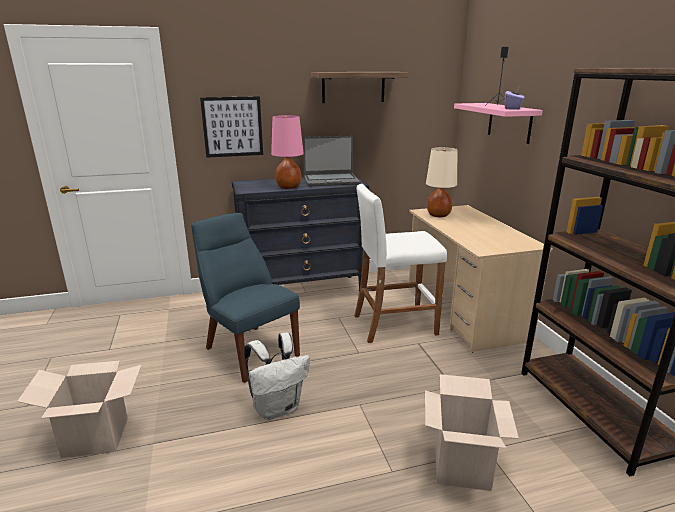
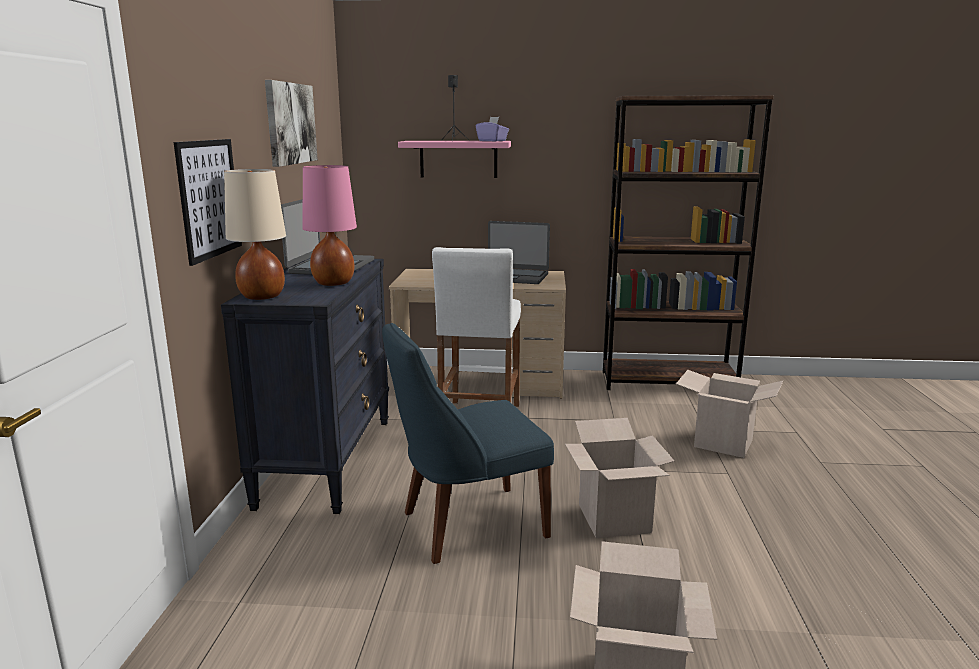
camera: 70 degrees left, 5 degrees down
white backpack [244,332,310,420] -> cardboard box [565,418,675,538]
shelf [311,72,408,103] -> picture [265,80,318,167]
beige table lamp [426,147,457,217] -> beige table lamp moved to [224,169,286,300]
none -> laptop [488,221,550,284]

